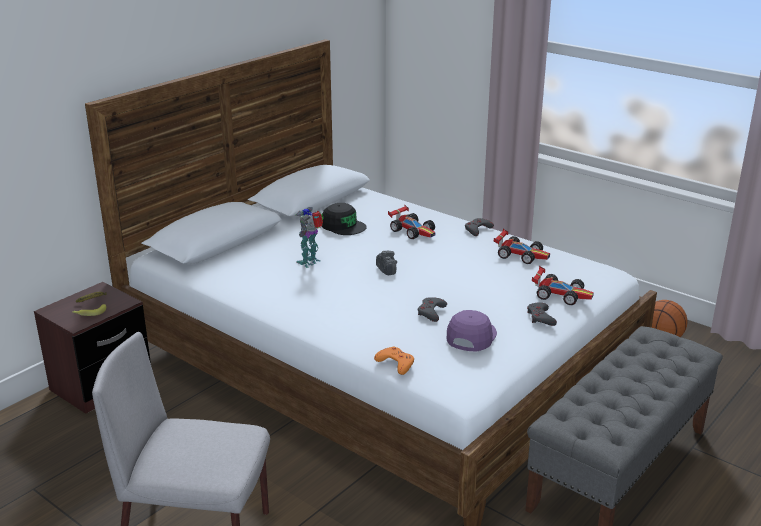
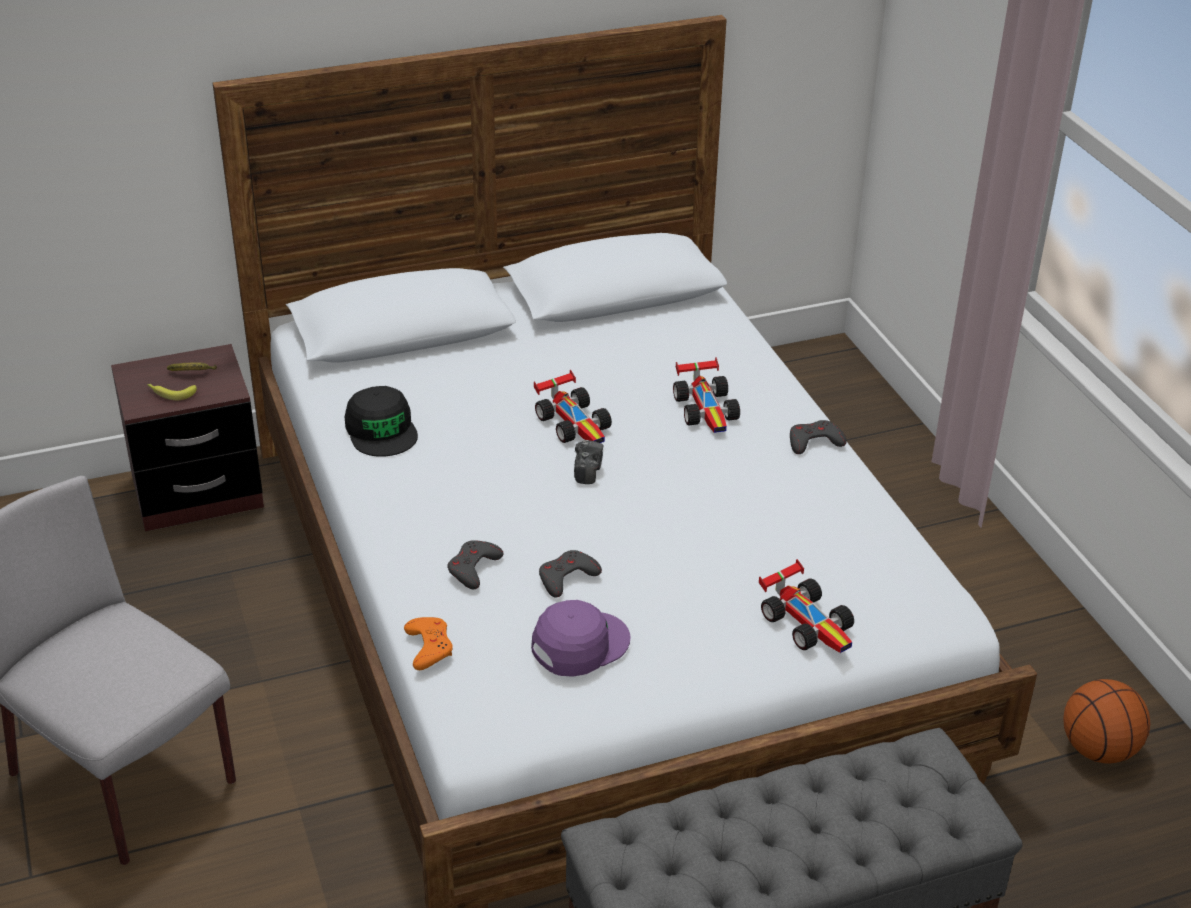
camera: 30 degrees right, 10 degrees up
toy robot [295,207,324,268] -> none
black cap [322,203,367,235] -> black cap moved to [345,386,418,457]
toy car [494,229,550,264] -> toy car moved to [534,370,612,443]
grey game controller [527,302,557,326] -> grey game controller moved to [448,540,504,590]

